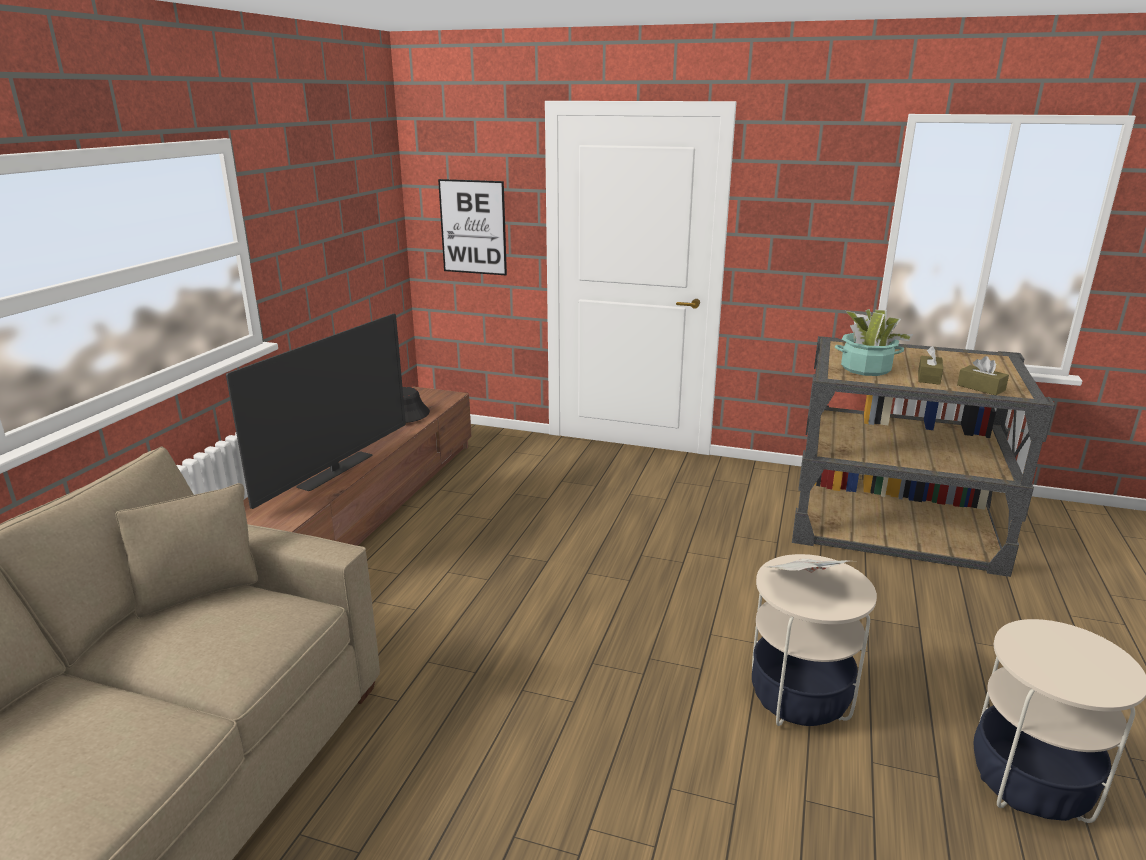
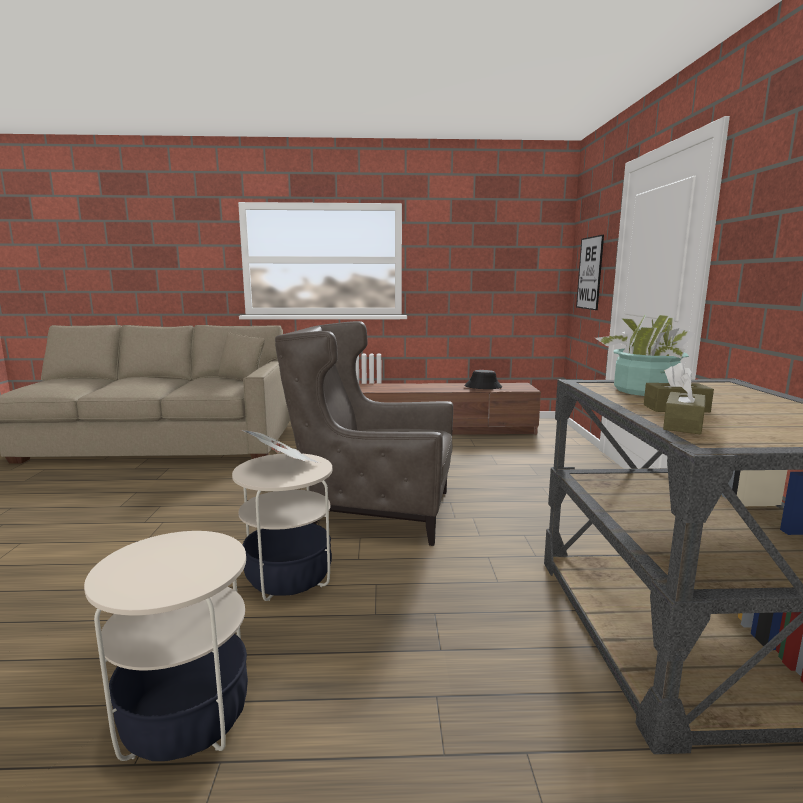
camera: 70 degrees right, 10 degrees down
television [226,313,406,509] -> none
none -> grey armchair [275,321,453,546]

